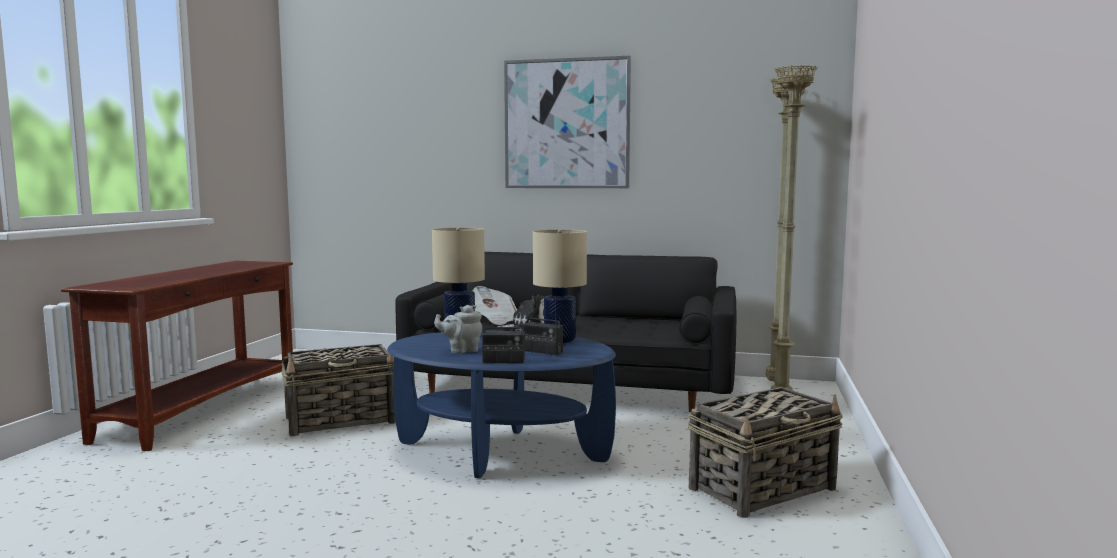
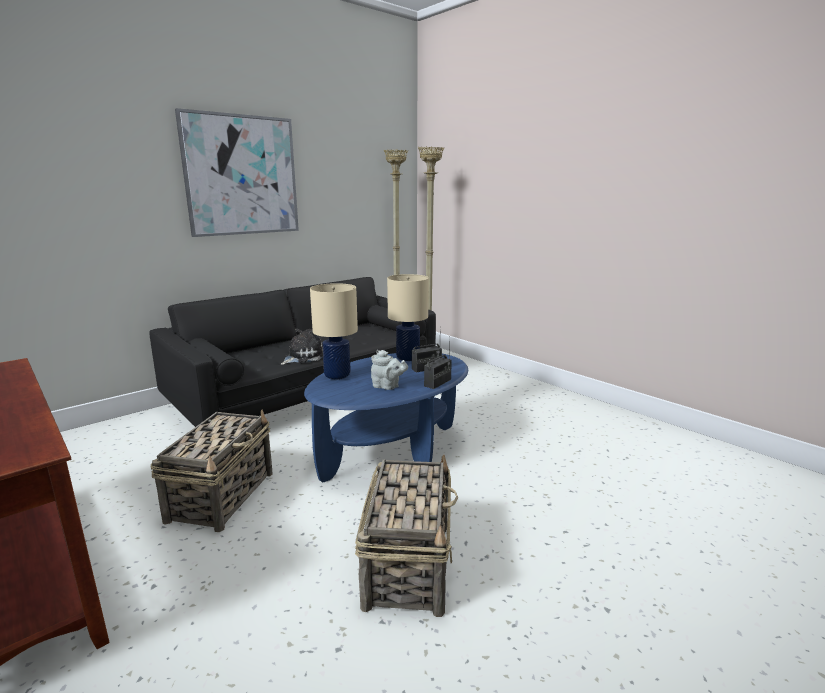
camera: 55 degrees left, 10 degrees up
grey teapot [434,305,482,354] -> grey teapot turned 75 degrees counterclockwise [371,350,408,390]
newspaper [472,286,517,325] -> none
basket [688,387,843,518] -> basket moved to [355,455,458,617]

